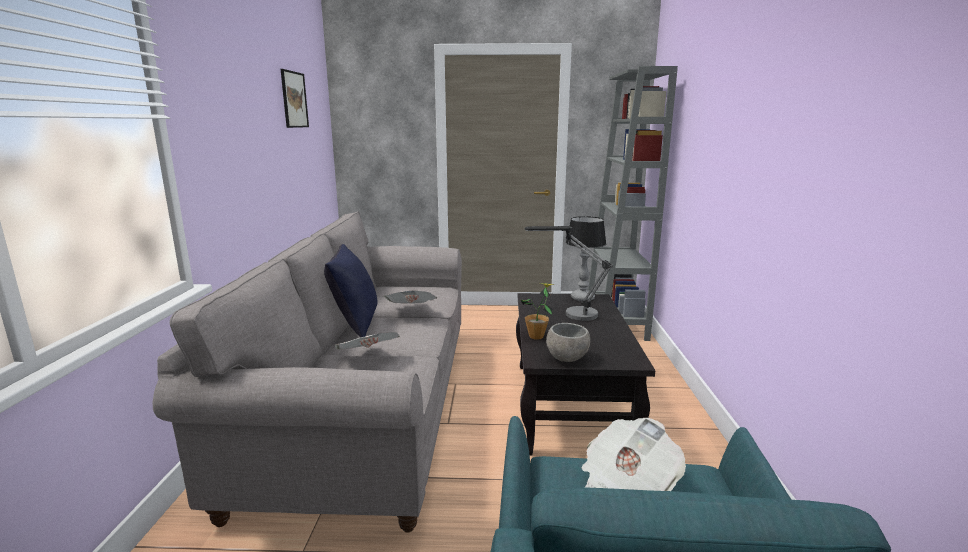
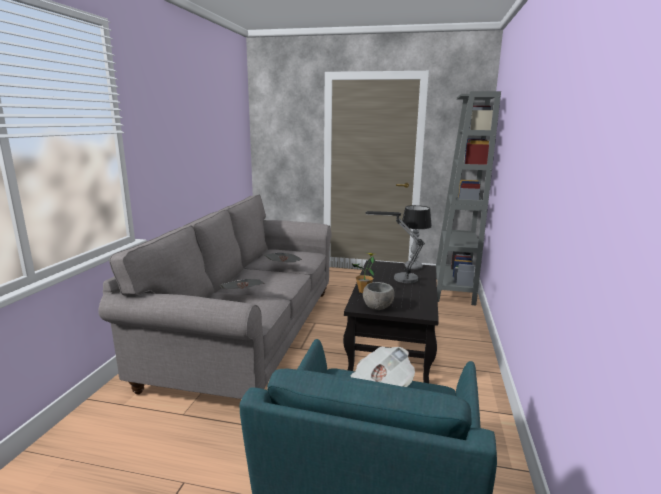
camera: 10 degrees right, 0 degrees up
picture [280,69,309,128] -> none
blue pillow [324,244,378,338] -> none

